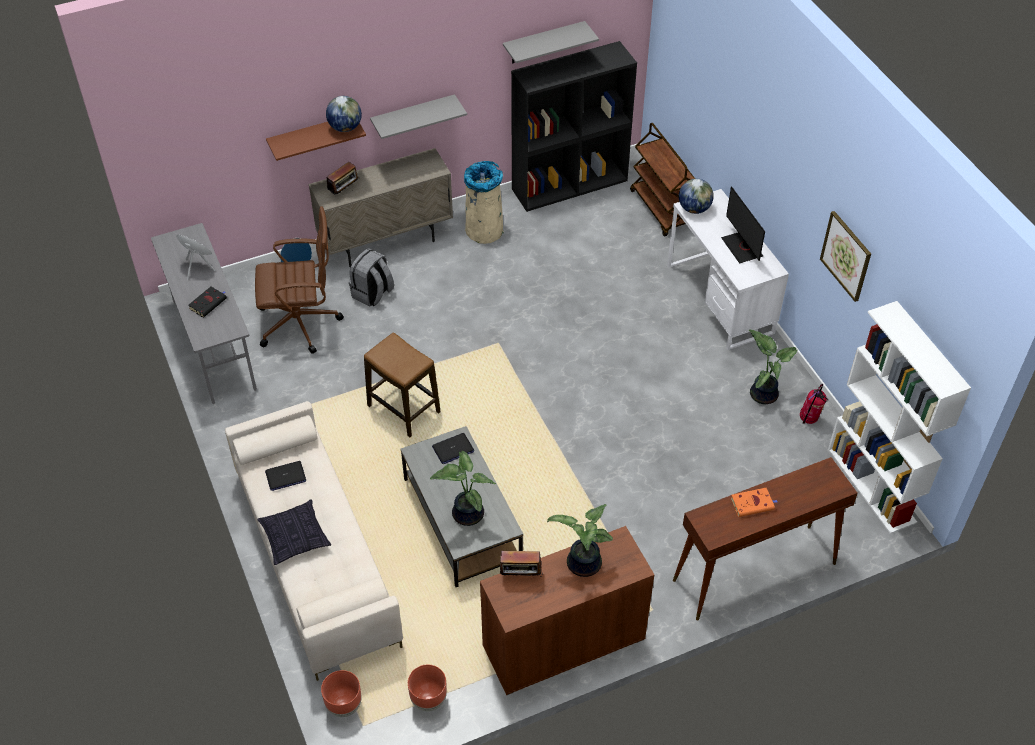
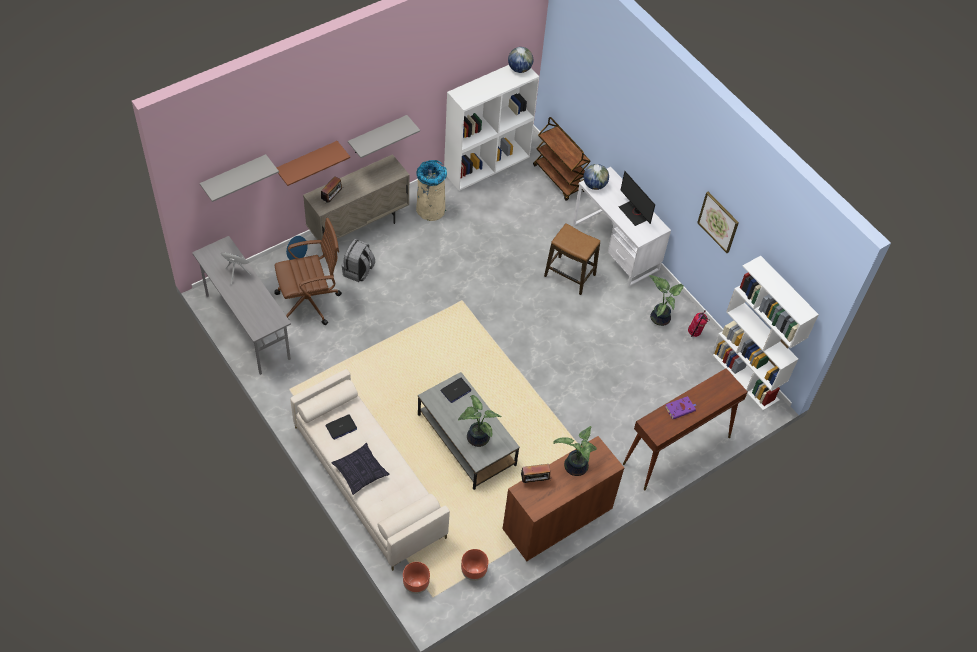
camera: 15 degrees left, 5 degrees up
black book [188,287,227,318] -> none
globe [326,96,362,132] -> globe moved to [508,47,533,73]
stool [364,332,441,437] -> stool moved to [544,224,600,295]
grey shelf [503,21,599,64] -> grey shelf moved to [200,154,279,202]
black bookcase [511,41,637,212] -> white bookcase [444,65,539,191]
orange book [731,488,777,517] -> purple book [665,396,696,419]

